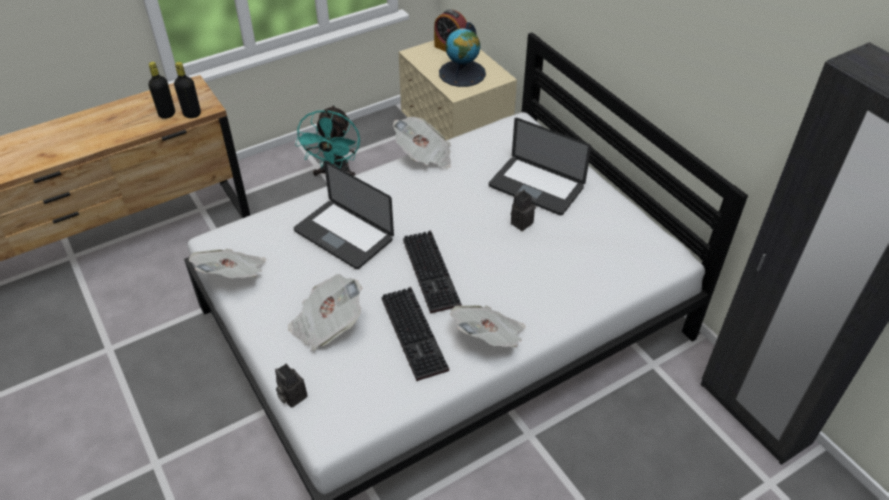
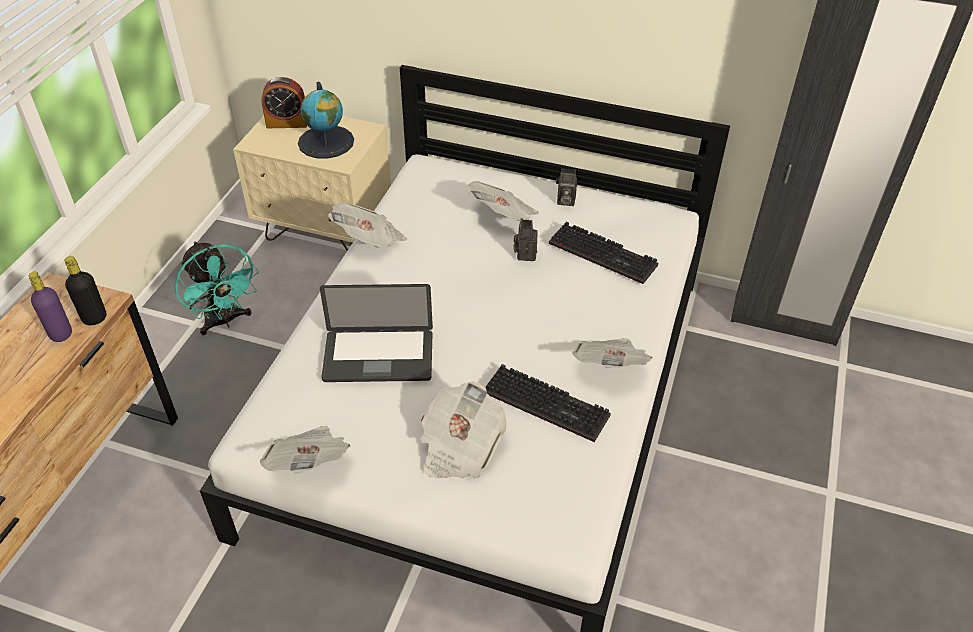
camera: 40 degrees left, 0 degrees up
black bottle [149,62,175,119] -> purple bottle [29,271,72,342]
camera [275,364,307,408] -> camera moved to [556,168,577,206]
keyboard [403,230,461,313] -> keyboard moved to [549,222,658,284]
laptop [489,118,591,215] -> newspaper [468,181,539,221]

